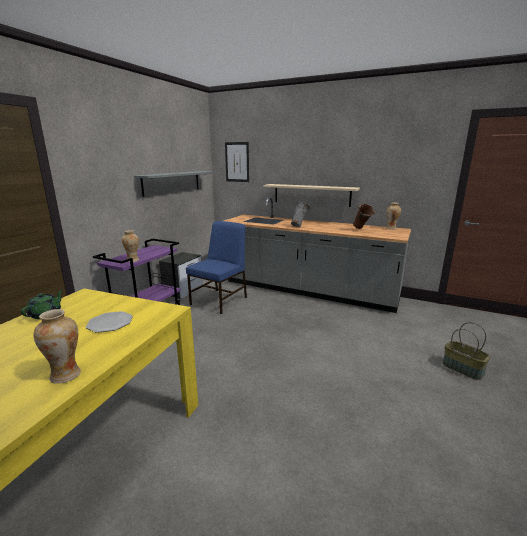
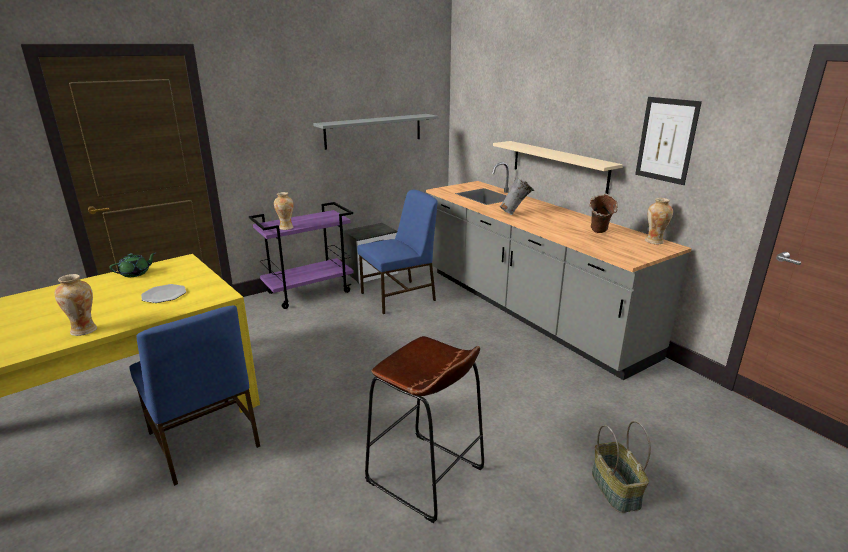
camera: 30 degrees right, 5 degrees up
picture [225,142,249,182] -> picture moved to [635,97,702,185]
none -> blue chair [129,306,260,486]
none -> brown stool [365,336,484,523]

